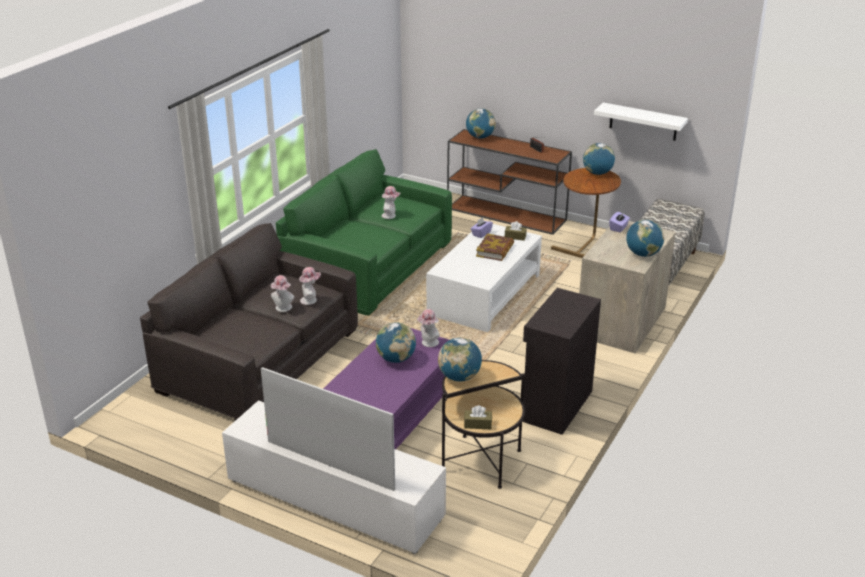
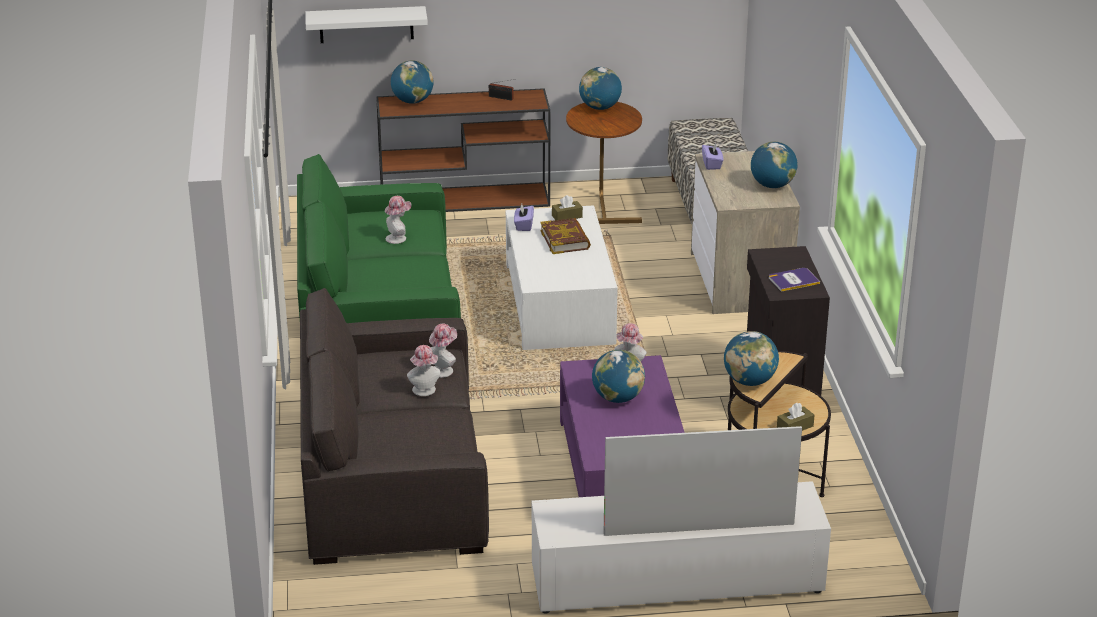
camera: 35 degrees left, 0 degrees up
white shelf [594,102,688,141] -> white shelf moved to [305,6,428,43]
none -> book [769,268,820,292]

